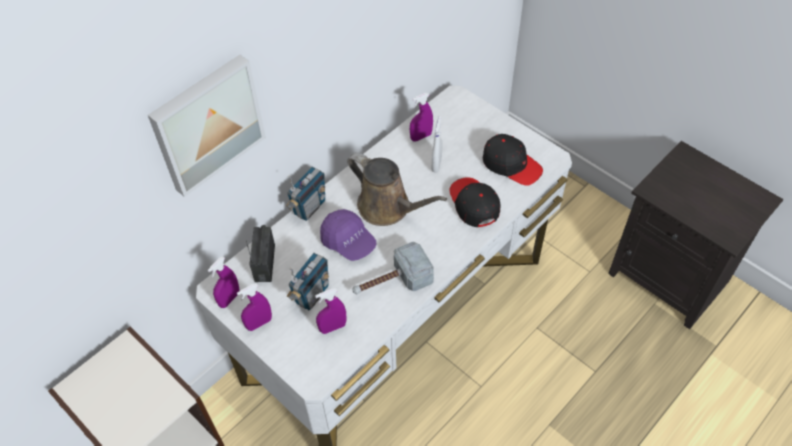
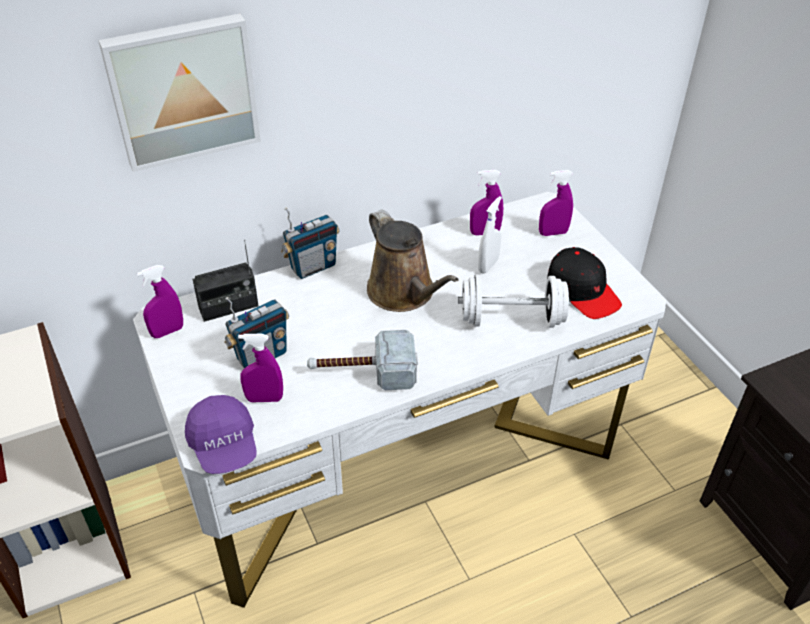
camera: 20 degrees right, 10 degrees down
purple spray bottle [237,283,272,331] -> purple spray bottle moved to [539,170,573,236]
radio [246,225,275,282] -> radio turned 135 degrees counterclockwise [192,240,259,322]
purple cap [320,209,376,261] -> purple cap moved to [185,395,257,474]
black cap [449,177,501,227] -> white dumbbell [458,274,571,328]

